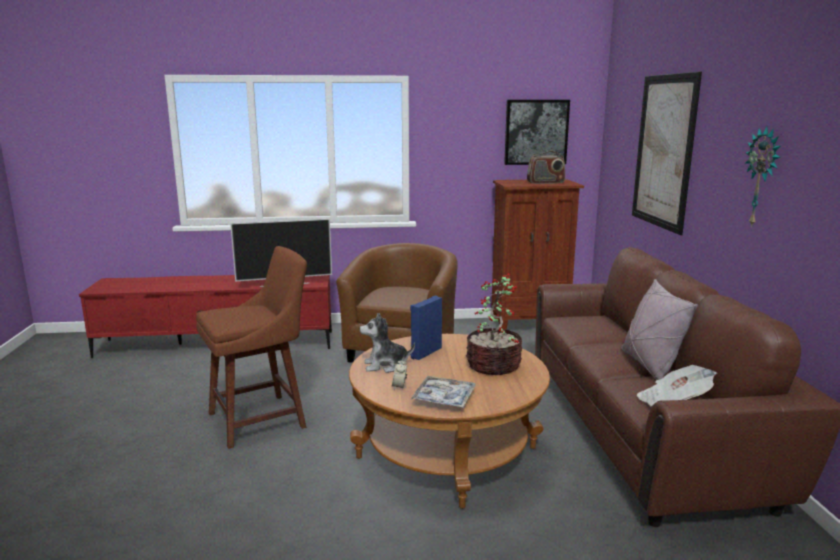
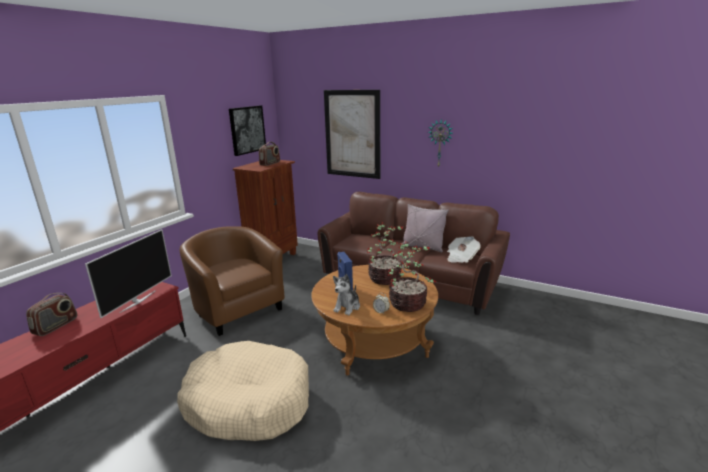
camera: 55 degrees left, 5 degrees up
brown stool [196,246,307,449] -> beige dog bed [177,341,309,441]
tray [411,376,476,408] -> potted plant [388,241,437,312]
none -> radio [26,293,77,336]

